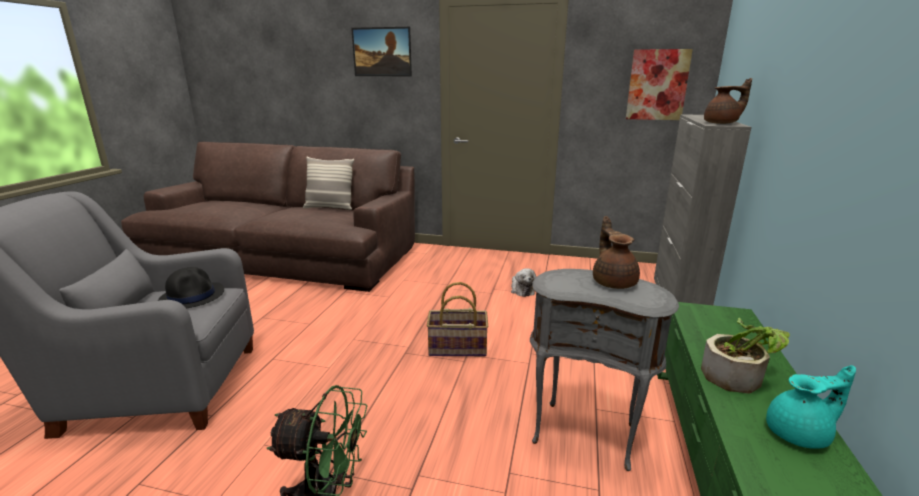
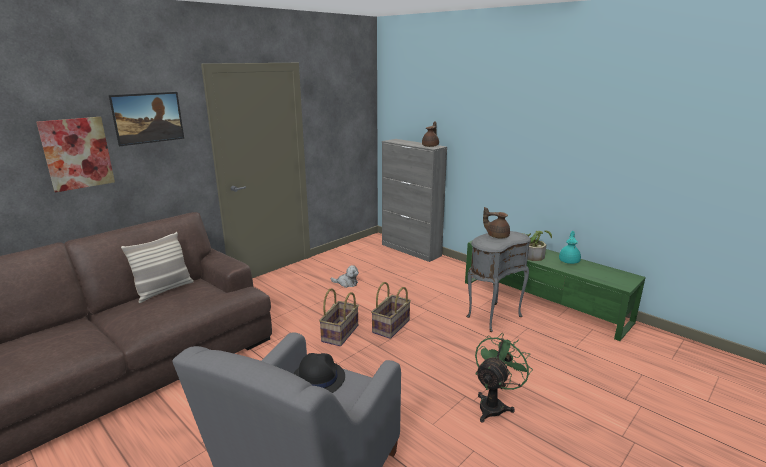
camera: 60 degrees left, 0 degrees up
picture [626,49,693,120] -> picture moved to [36,117,115,192]
none -> basket [319,288,359,346]

